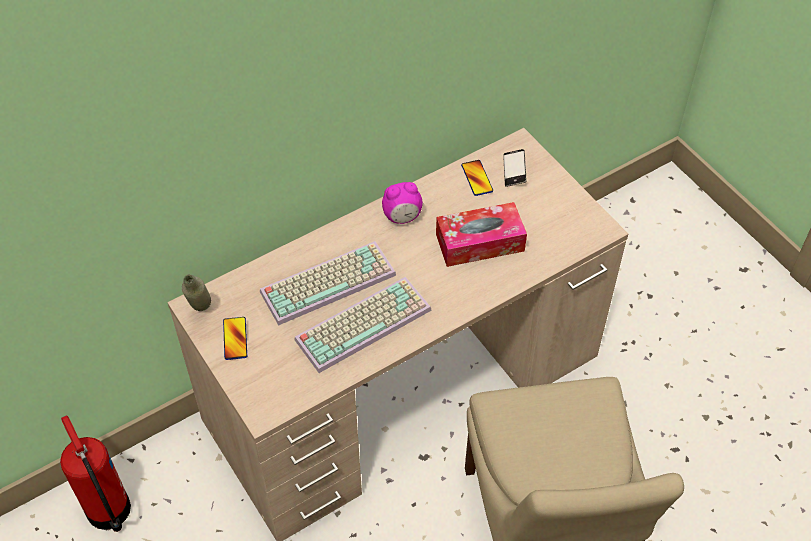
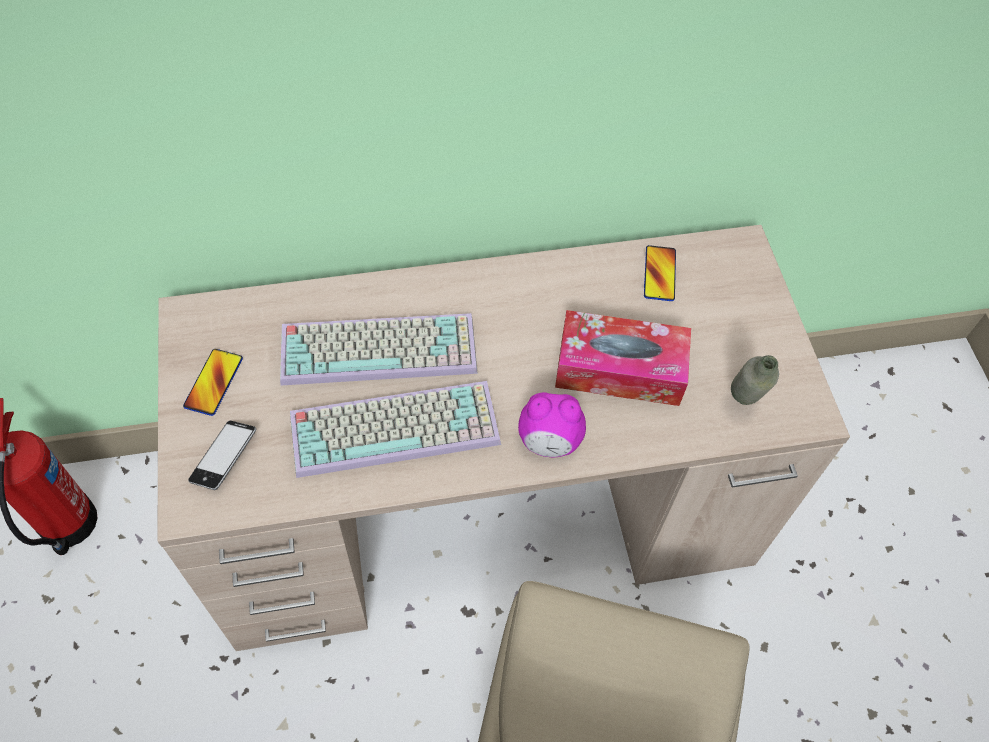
camera: 20 degrees right, 5 degrees up
grey bottle [182,274,211,311] -> grey bottle moved to [731,355,779,405]
alarm clock [382,182,423,224] -> alarm clock moved to [518,392,586,457]
phone [503,149,527,187] -> phone moved to [188,420,256,490]

